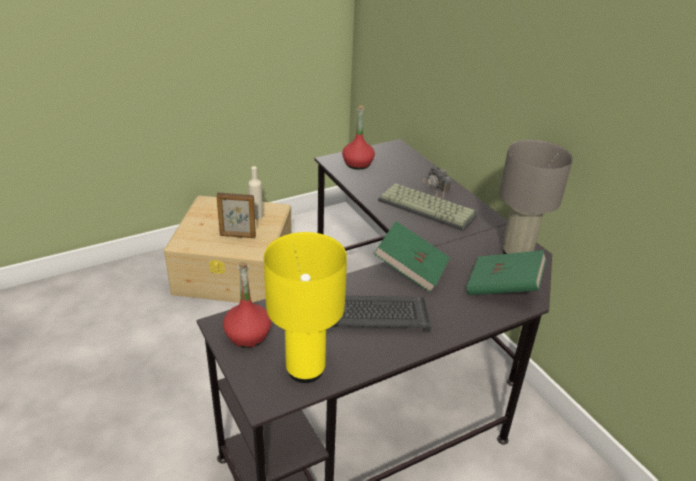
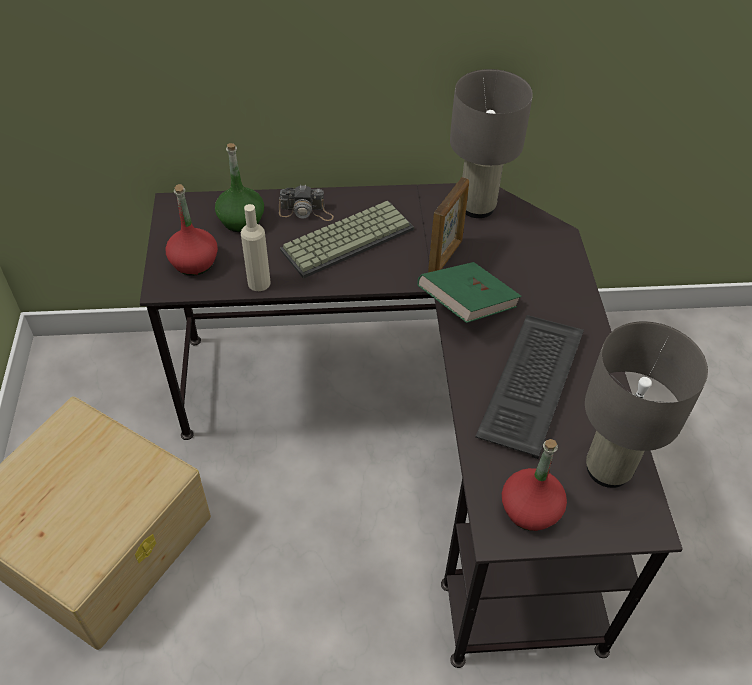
camera: 65 degrees left, 15 degrees up
picture frame [216,192,256,238] -> picture frame moved to [428,177,469,272]
beige bottle [248,166,263,220] -> beige bottle moved to [241,204,271,291]
yellow table lamp [264,232,347,383] -> grey table lamp [585,321,708,488]
green book [466,250,547,295] -> none
none -> green bottle [215,143,264,232]

